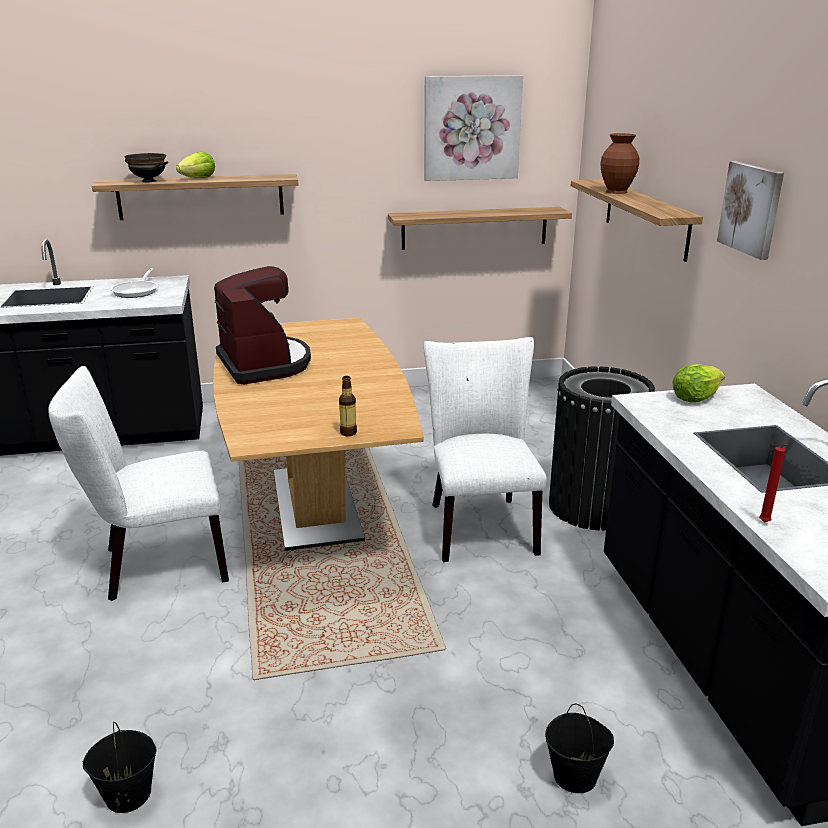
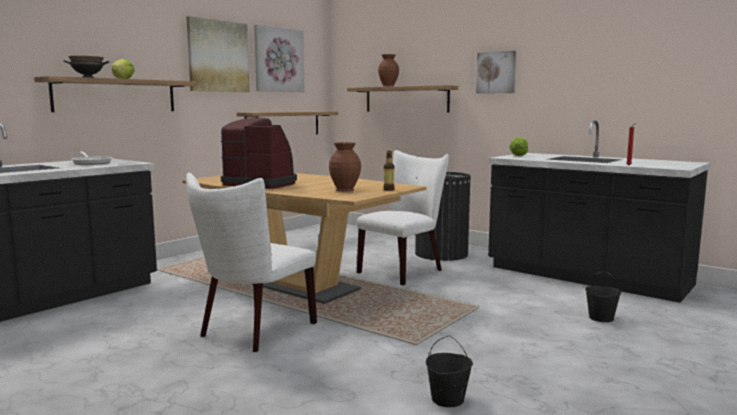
camera: 40 degrees left, 15 degrees down
white chair [424,337,547,562] -> white chair turned 90 degrees clockwise [357,150,449,285]
none -> picture [187,16,249,92]
none -> brown vase [329,142,361,192]

